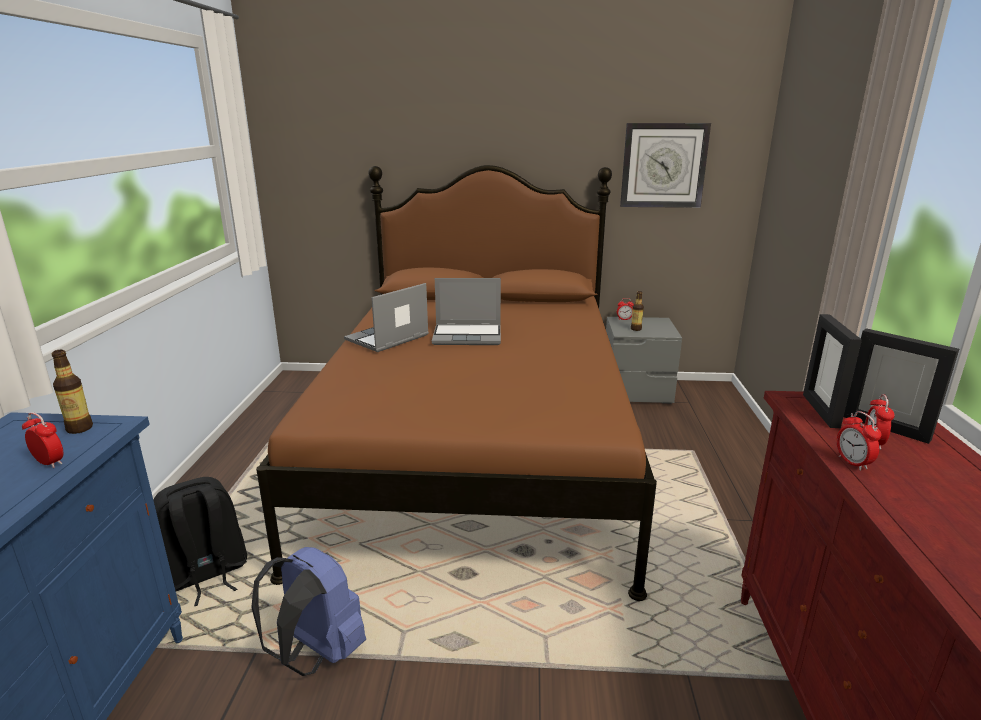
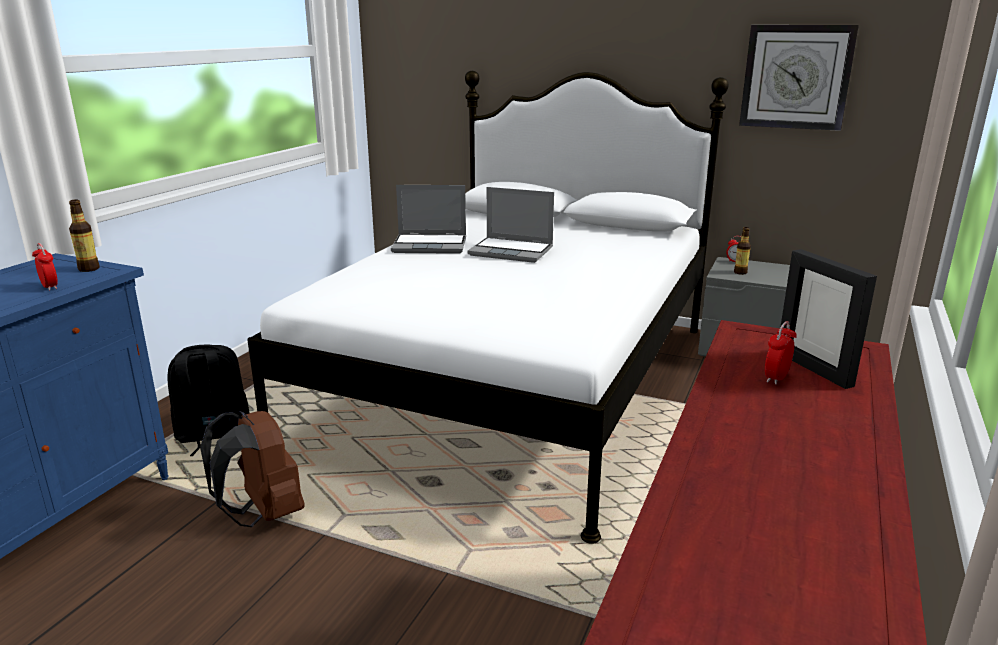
camera: 20 degrees right, 0 degrees up
blue backpack [251,547,366,676] -> brown backpack [200,411,305,527]
brown bed [256,165,657,601] -> white bed [247,71,729,544]
laptop [344,283,429,352] -> laptop turned 150 degrees counterclockwise [391,185,466,254]
picture frame [803,314,862,428] -> none
alarm clock [837,411,881,471] -> none

